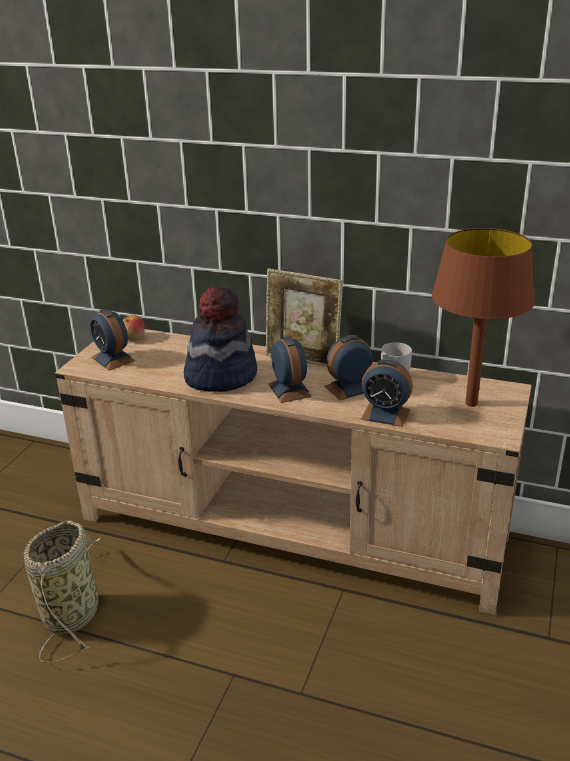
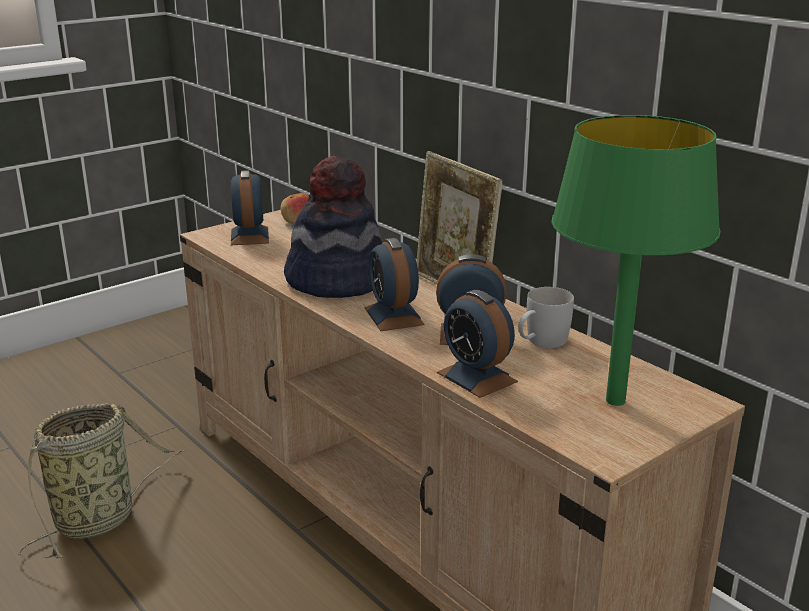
camera: 30 degrees right, 5 degrees down
alarm clock [268,336,312,403] -> alarm clock turned 150 degrees clockwise [364,238,425,331]
brown table lamp [432,228,535,407] -> green table lamp [551,115,720,406]

